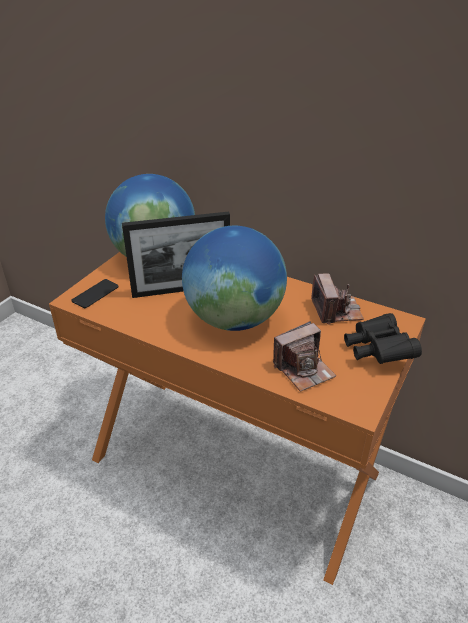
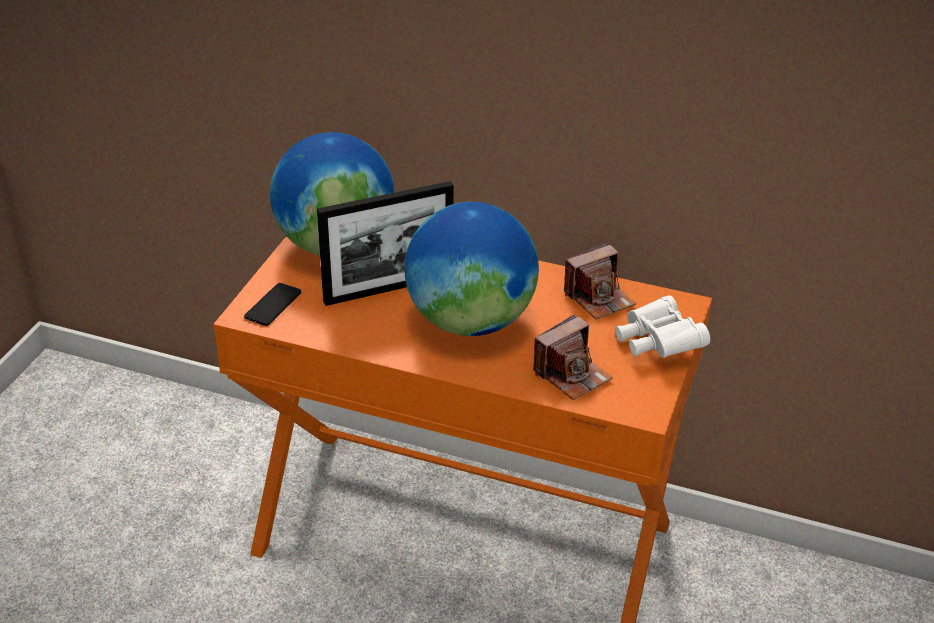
camera: 10 degrees left, 0 degrees up
camera [311,273,364,325] -> camera turned 75 degrees clockwise [564,243,636,319]
black binoculars [344,313,422,364] -> white binoculars [615,295,710,358]

